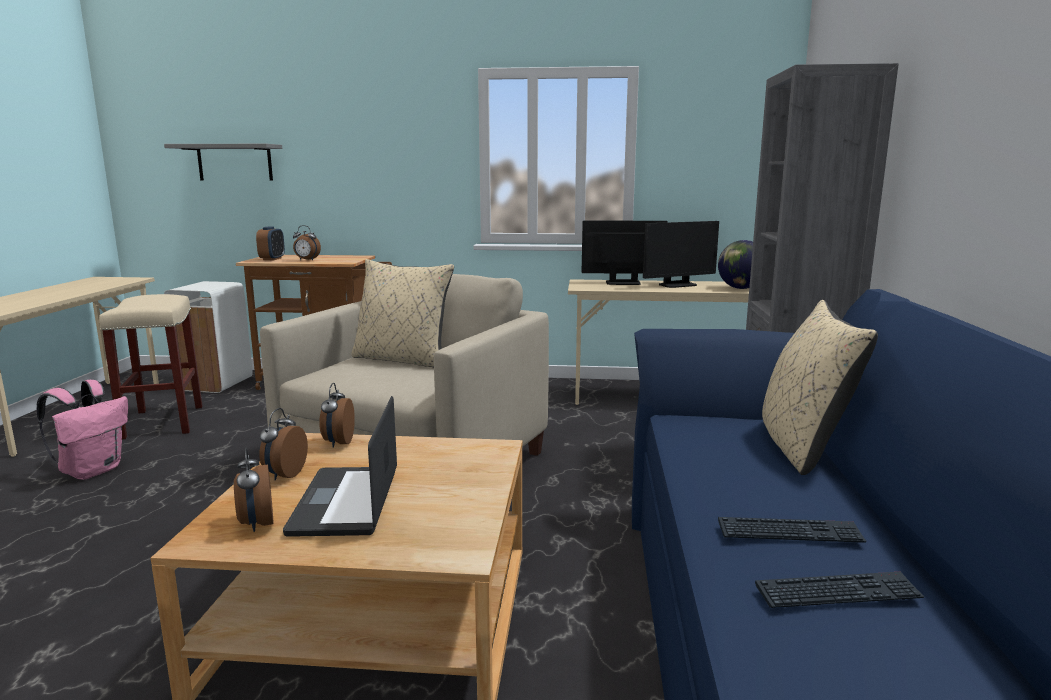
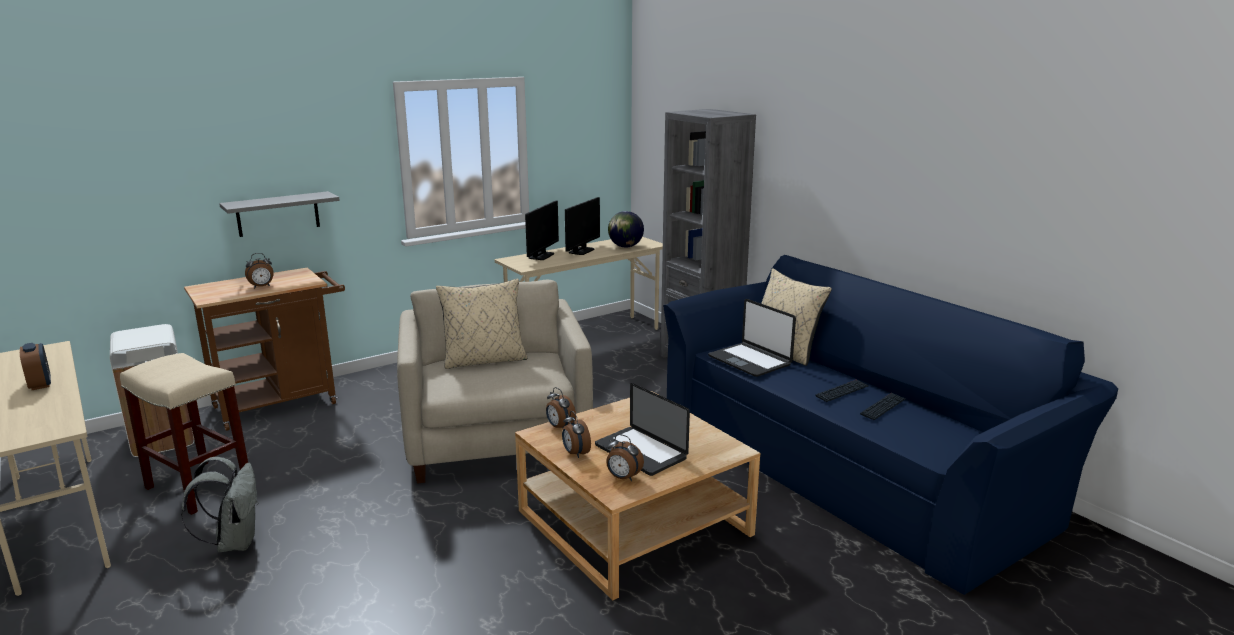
camera: 40 degrees left, 5 degrees up
pink backpack [37,380,128,480] -> grey backpack [181,457,257,552]
grey shelf [164,144,282,181] -> grey shelf moved to [219,191,340,237]
alarm clock [256,226,285,260] -> alarm clock moved to [20,343,51,390]
monitor [582,221,668,285] -> monitor turned 150 degrees clockwise [525,201,559,260]
none -> laptop [708,299,796,377]

